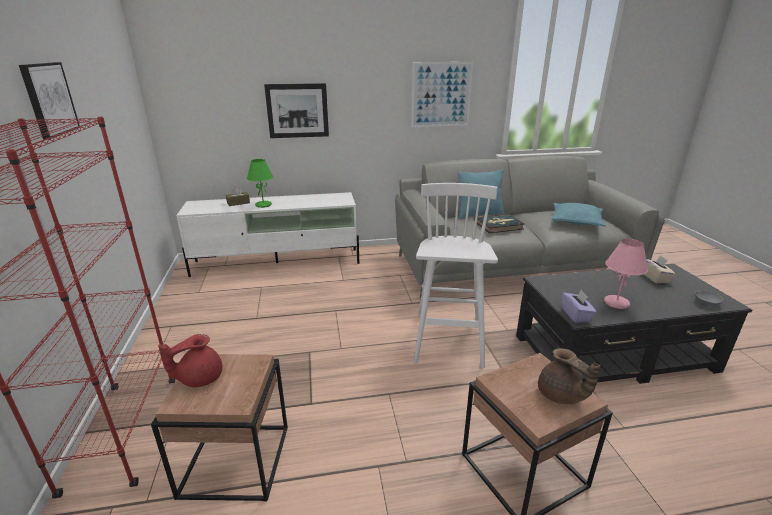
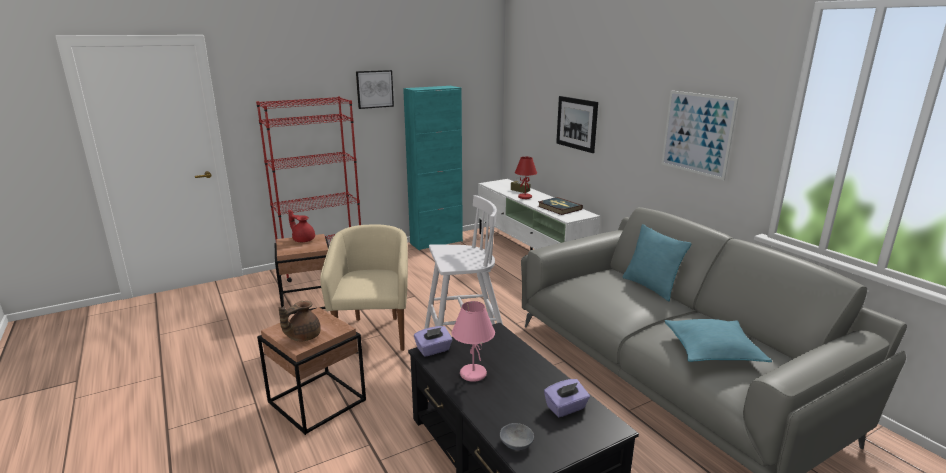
camera: 70 degrees right, 5 degrees down
green table lamp [247,159,273,208] -> red table lamp [515,157,537,199]
book [477,214,524,233] -> book moved to [538,197,583,215]
beige tissue box [643,255,676,283] -> purple tissue box [544,379,590,417]
none -> beige armchair [320,225,408,351]
none -> turquoise cabinet [403,86,463,251]

